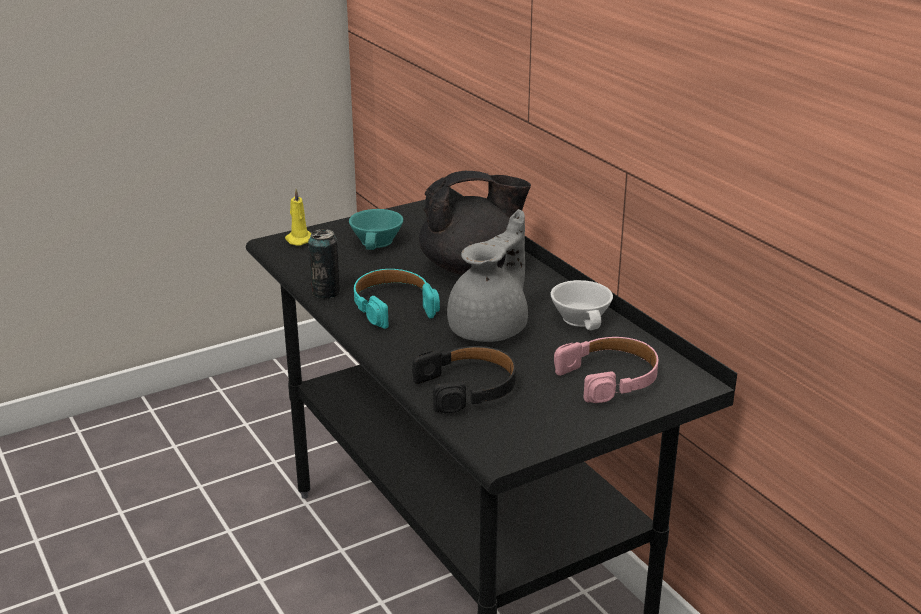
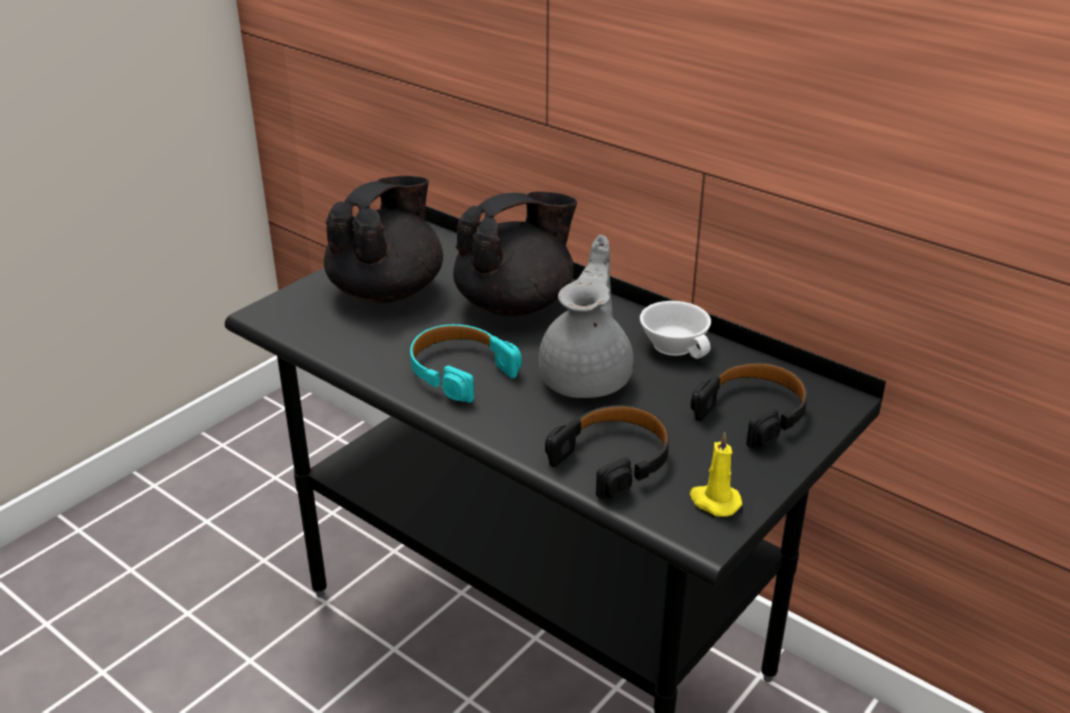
camera: 20 degrees left, 5 degrees up
yellow candle [285,189,311,246] -> yellow candle moved to [690,432,742,517]
can [308,229,341,299] -> none
turquoise cup [349,209,403,250] -> black teapot [324,176,443,303]
pink headphones [554,337,658,403] -> black headphones [691,362,808,448]

